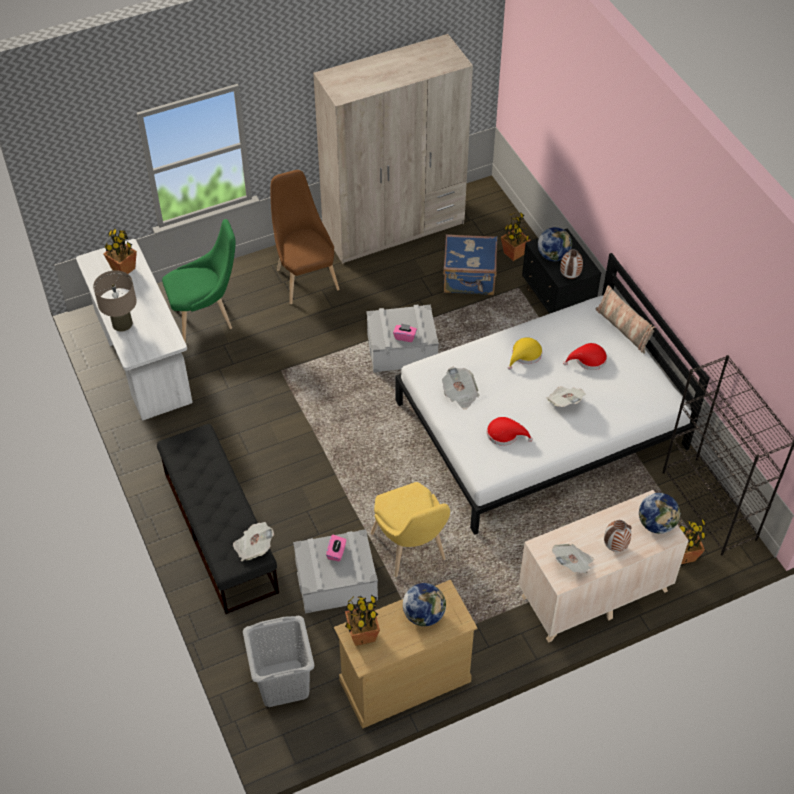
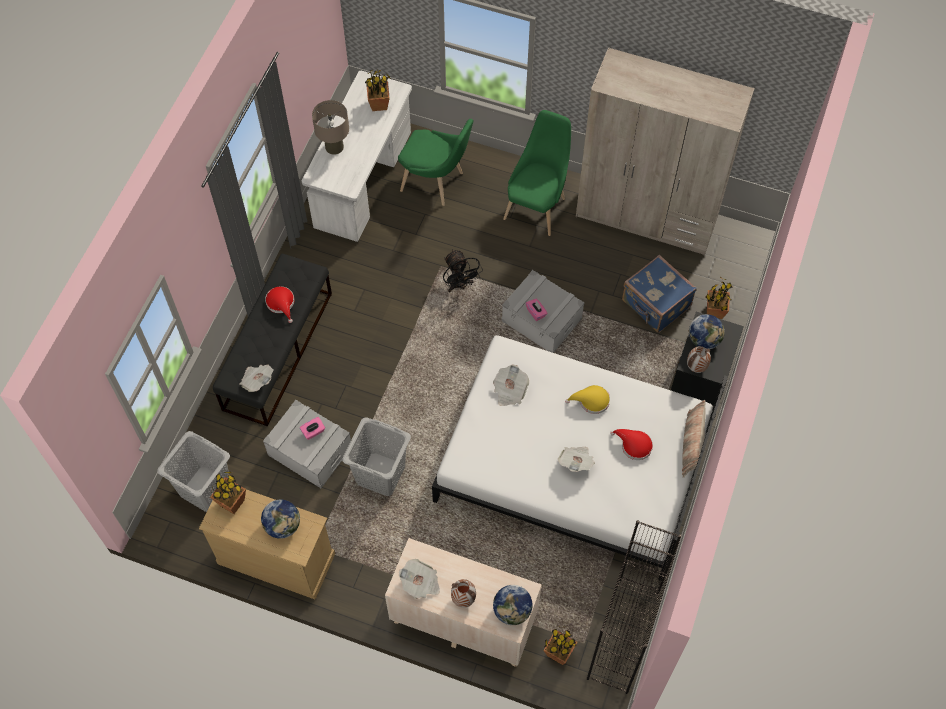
camera: 45 degrees right, 10 degrees up
brown chair [270,170,339,304] -> green chair [503,110,571,236]
yellow chair [371,482,450,577] -> grey laundry basket [342,417,411,496]
red hat [487,417,533,446] -> red hat moved to [265,286,295,323]
none -> black fan [443,249,483,292]

